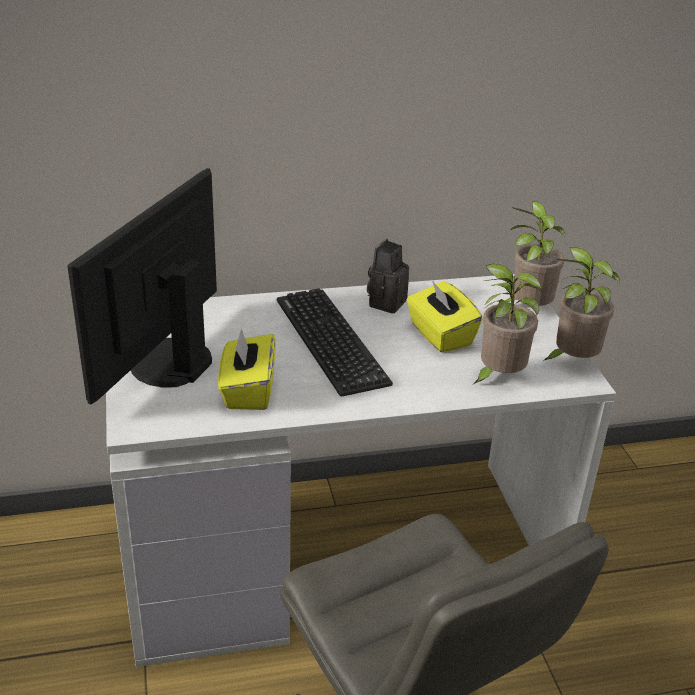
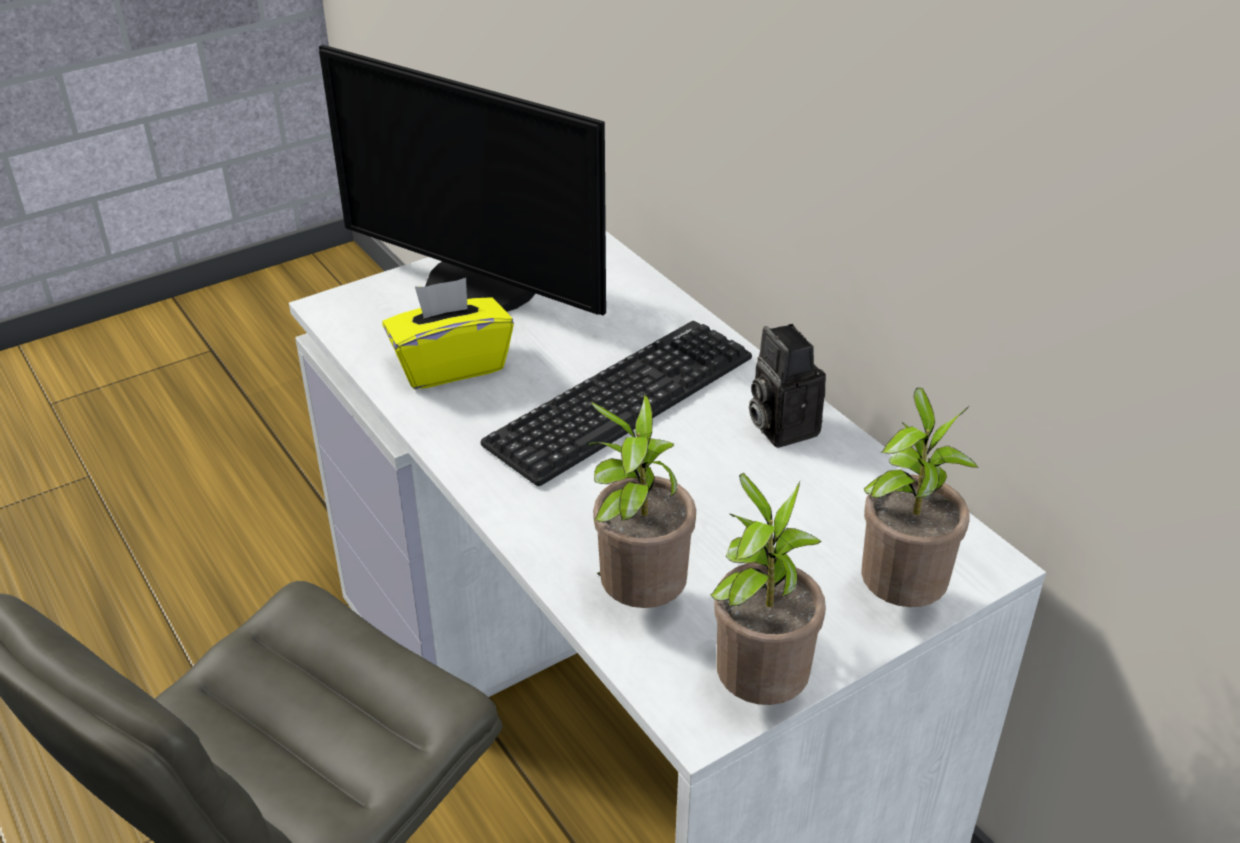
camera: 70 degrees right, 5 degrees up
monitor [67,168,217,404] -> monitor turned 150 degrees counterclockwise [319,45,606,315]
camera [367,239,409,314] -> camera turned 120 degrees counterclockwise [749,324,826,448]
yellow tissue box [407,280,483,353] -> none

